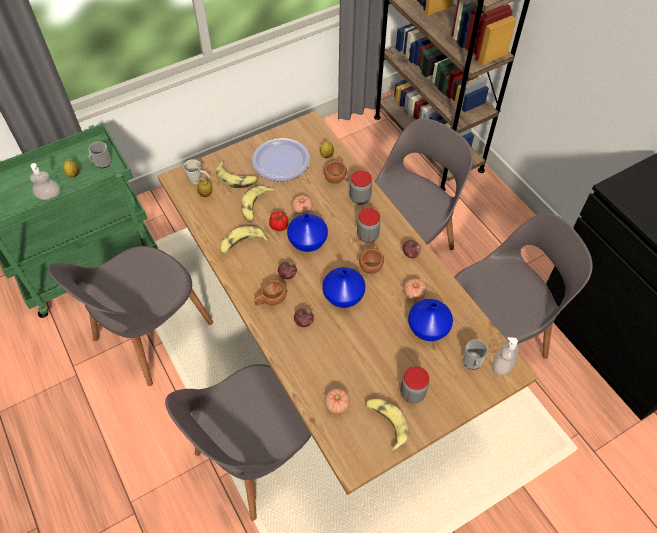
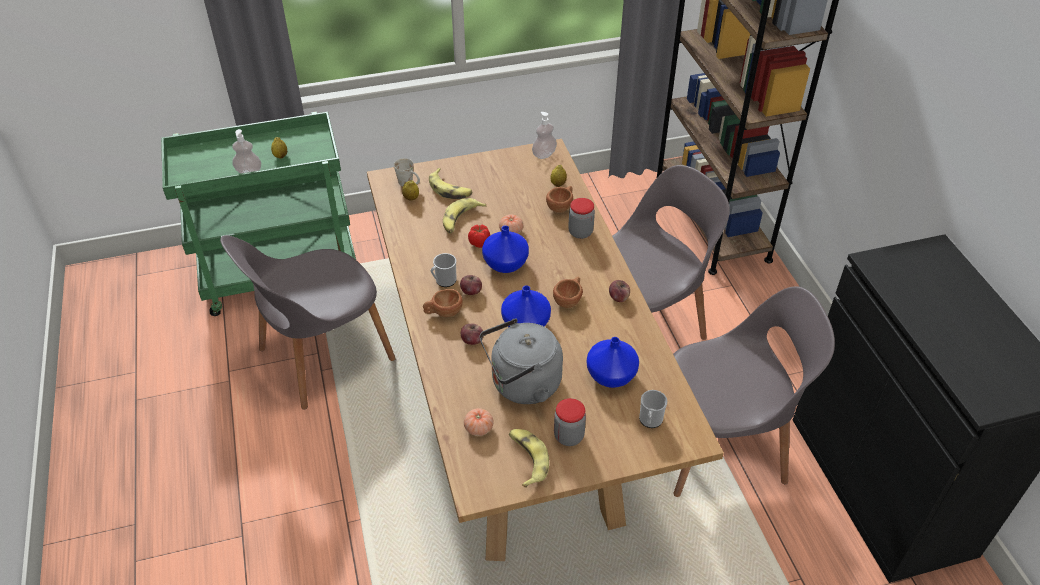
camera: 15 degrees right, 10 degrees down
mug [88,142,111,168] -> mug moved to [430,253,457,287]
grey chair [165,364,312,521] -> none
banana [220,226,269,255] -> none
plate [252,138,310,181] -> none
jar [357,208,381,243] -> none
tomato [403,278,427,300] -> none
soap dispenser [493,337,518,376] -> soap dispenser moved to [532,112,557,159]
none -> grey kettle [479,319,563,404]

